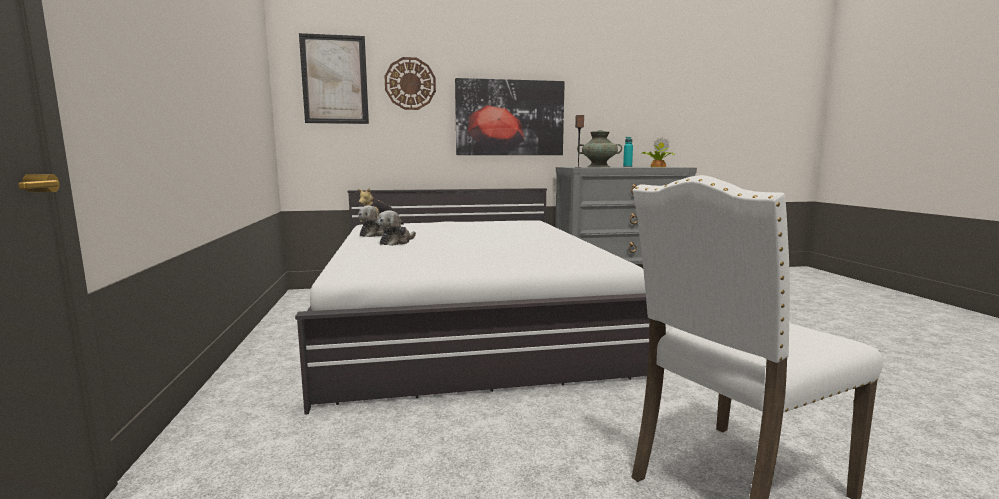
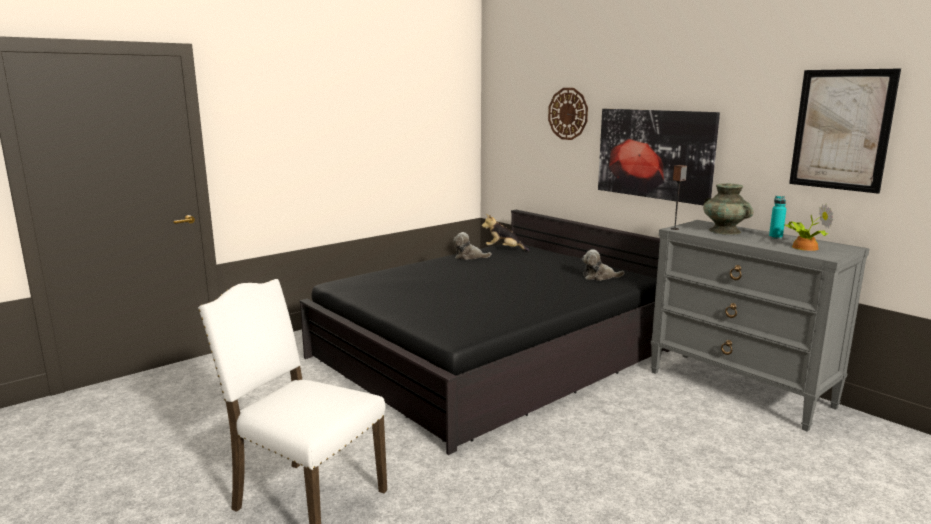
camera: 60 degrees right, 5 degrees up
white bed [295,188,649,415] -> black bed [299,210,670,455]
picture [299,33,369,124] -> picture moved to [789,69,901,194]
plush toy [377,210,416,246] -> plush toy moved to [582,249,625,281]

